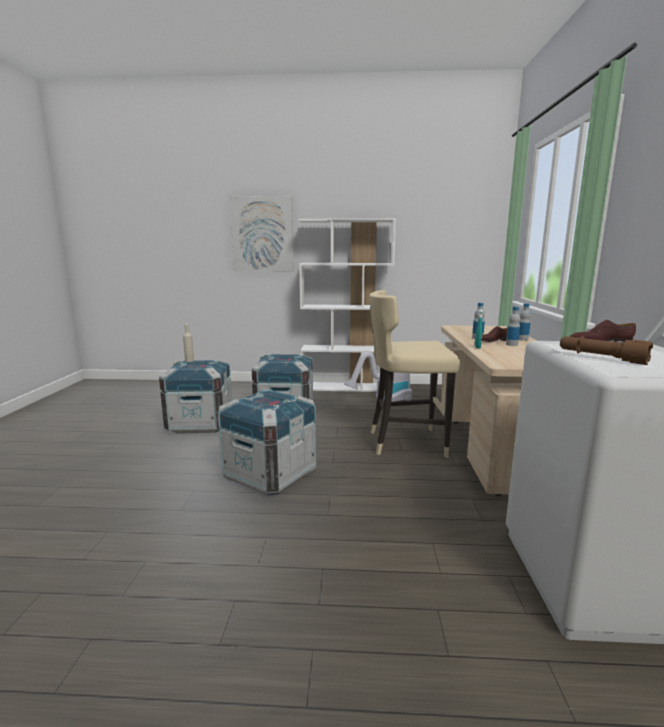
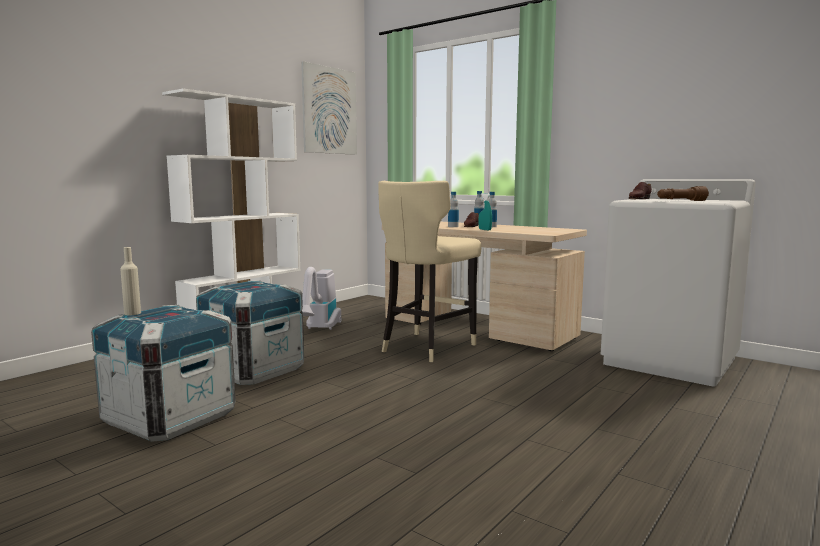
camera: 55 degrees left, 5 degrees down
crate [218,389,317,495] -> none
picture [229,196,294,272] -> picture moved to [301,61,357,155]

